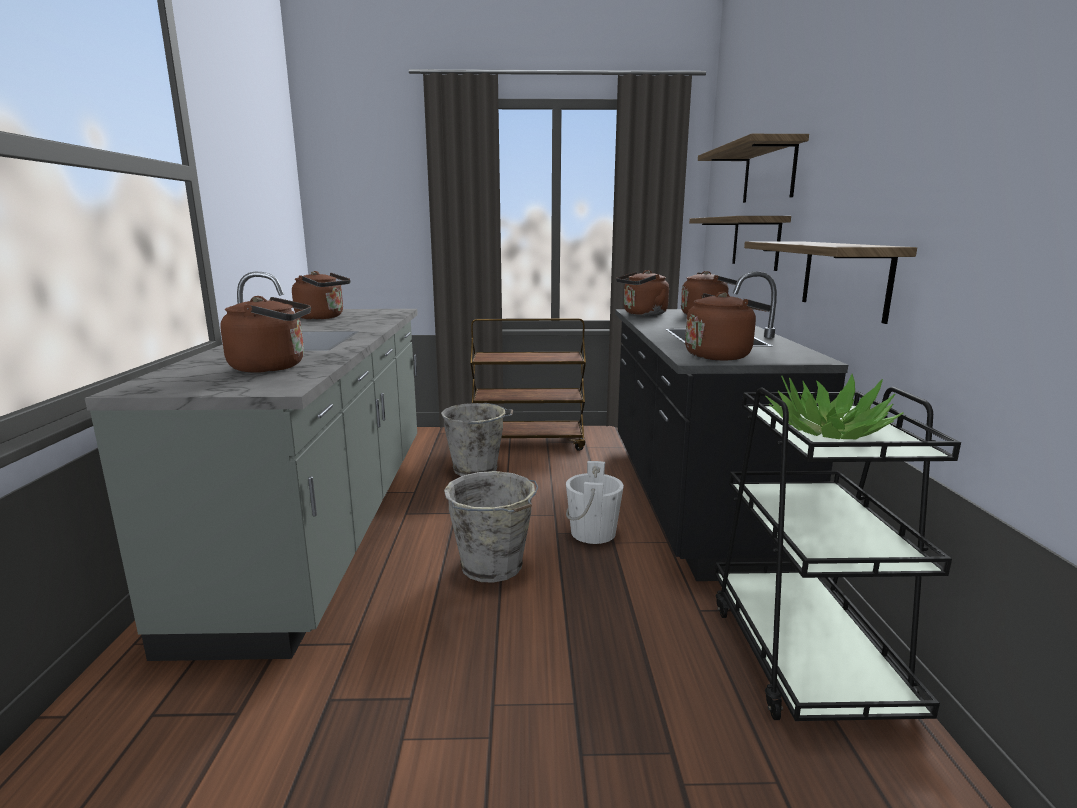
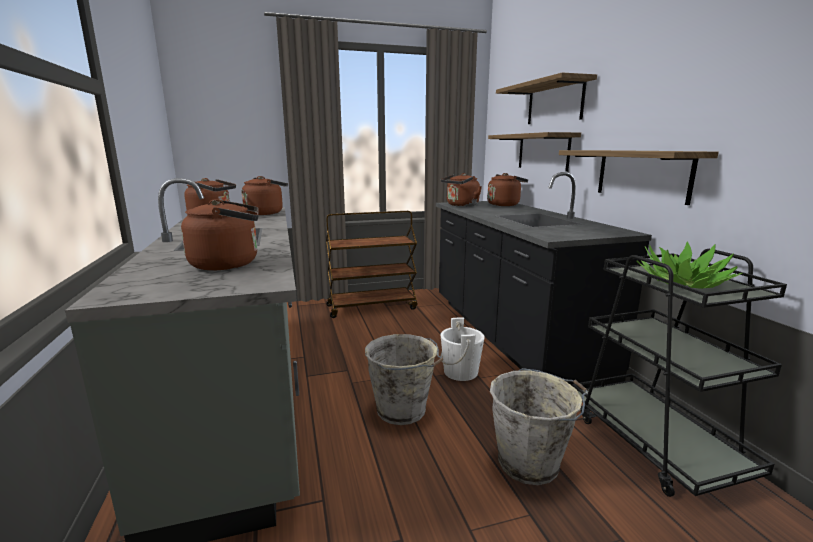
camera: 15 degrees left, 0 degrees up
grey bucket [441,403,513,476] -> grey bucket moved to [490,368,588,485]
brown kettle [685,292,771,360] -> brown kettle moved to [242,176,288,215]

